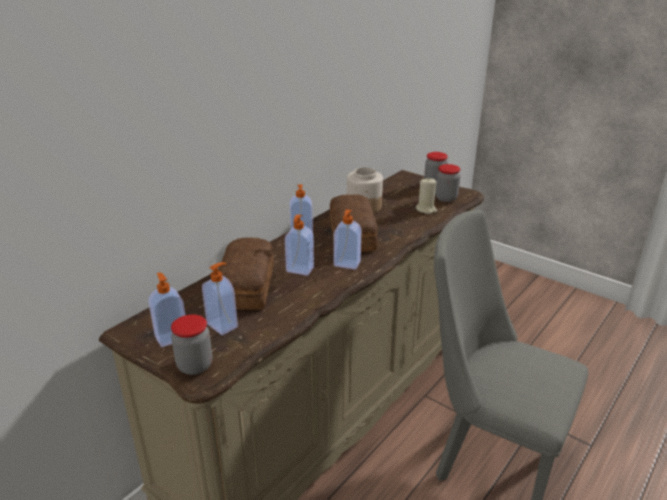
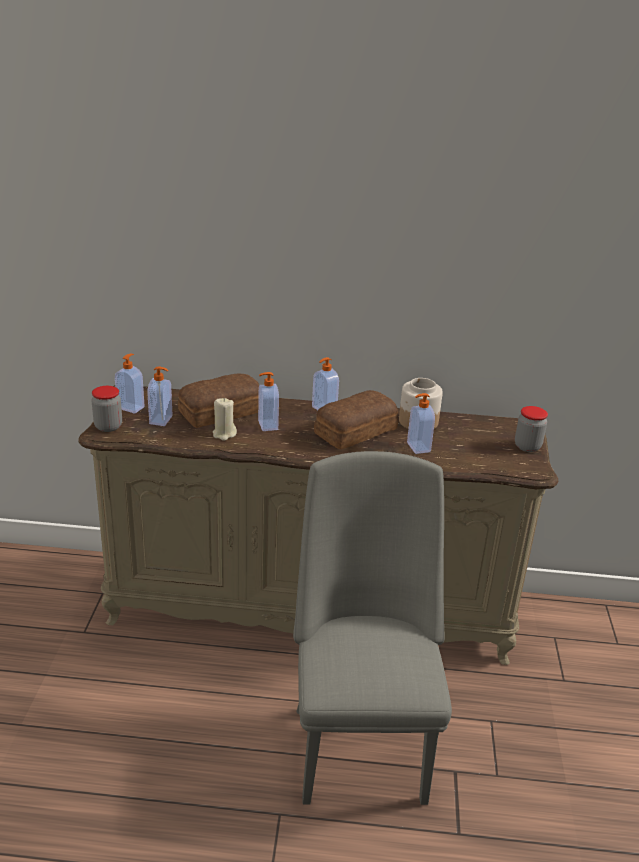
camera: 55 degrees right, 0 degrees up
soap dispenser [334,209,361,269] -> soap dispenser moved to [407,393,435,454]
beige candle [416,177,437,214] -> beige candle moved to [213,398,237,441]
jar [435,164,461,202] -> none

